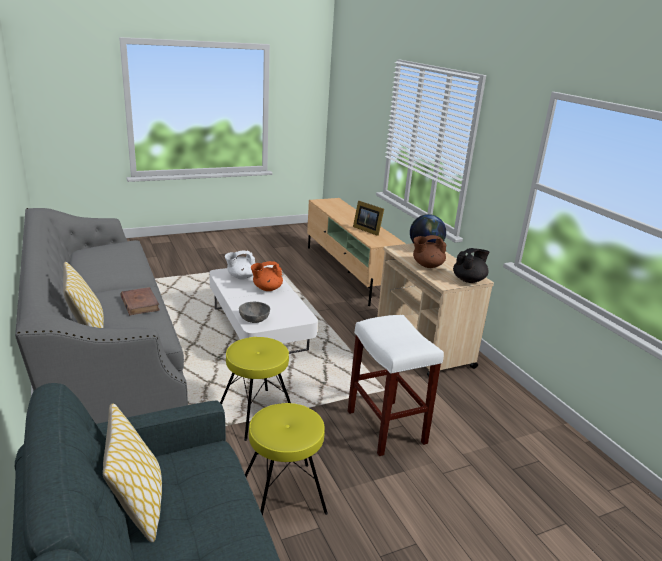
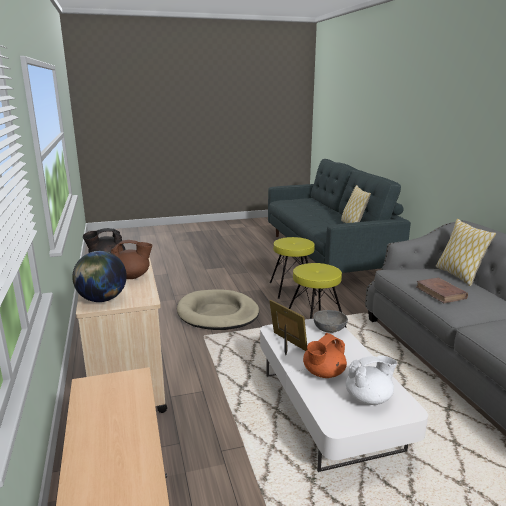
camera: 170 degrees left, 5 degrees down
orange teapot [251,261,283,291] -> orange teapot turned 150 degrees clockwise [303,333,347,378]
white stool [348,315,444,456] -> beige dog bed [177,289,259,330]
picture frame [353,201,384,236] -> picture frame moved to [269,300,307,355]

